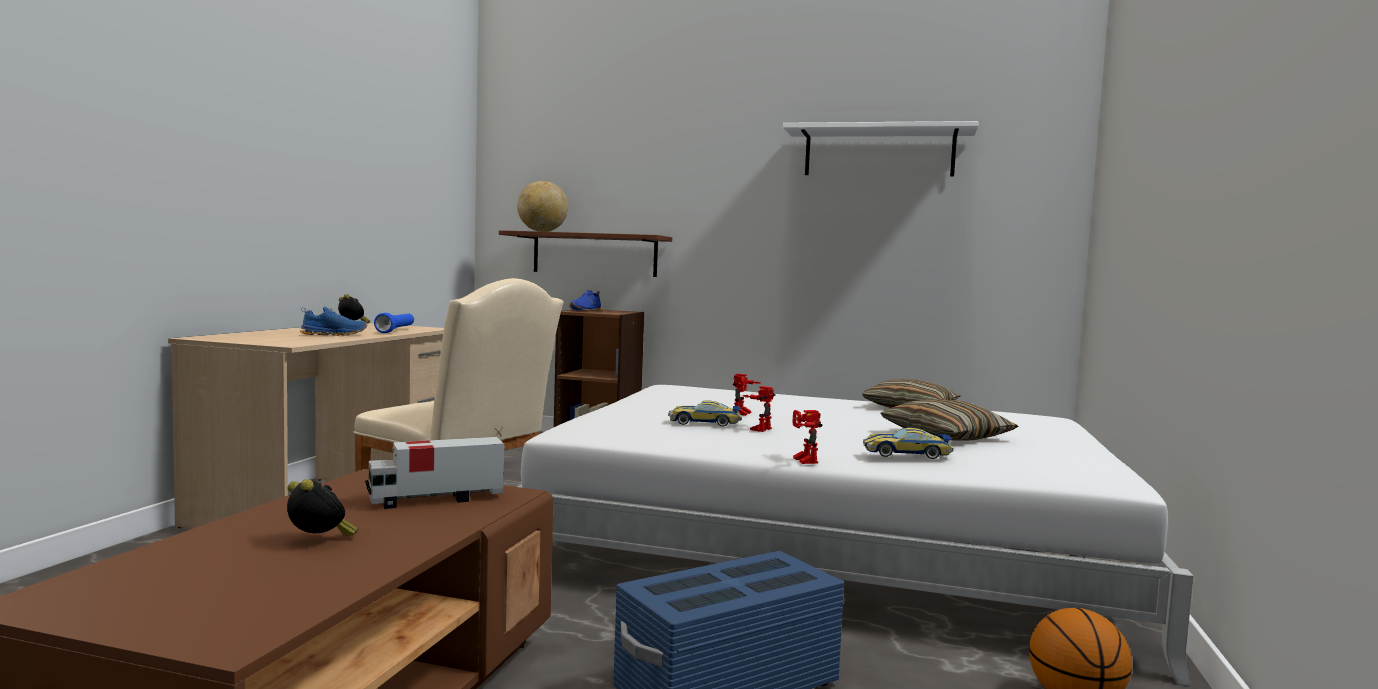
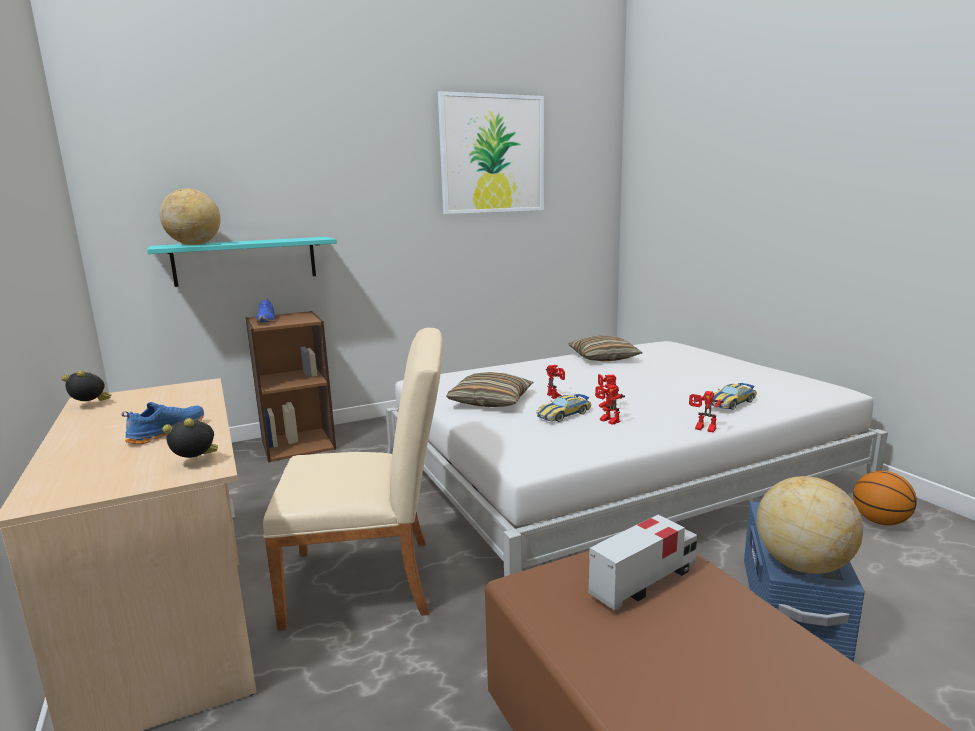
camera: 40 degrees left, 10 degrees up
alarm clock [287,479,358,535] -> alarm clock moved to [162,418,218,458]
toy truck [365,437,505,509] -> toy truck turned 150 degrees counterclockwise [589,515,698,611]
blue flashlight [374,313,414,333] -> none
brown shelf [499,230,672,277] -> turquoise shelf [147,237,337,287]
white shelf [783,121,979,176] -> picture [438,91,544,214]
pillow [880,399,1019,441] -> pillow moved to [446,372,534,407]
none -> toy robot [595,385,625,425]
none -> globe [757,476,863,574]

